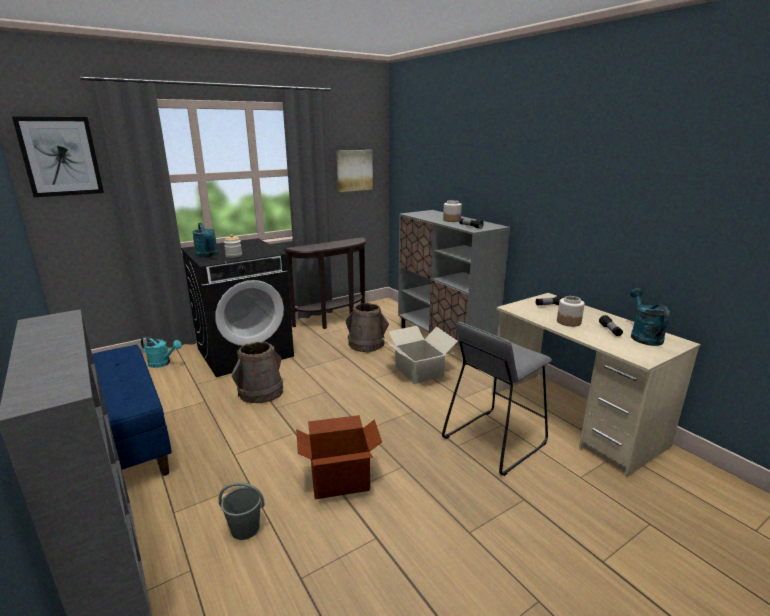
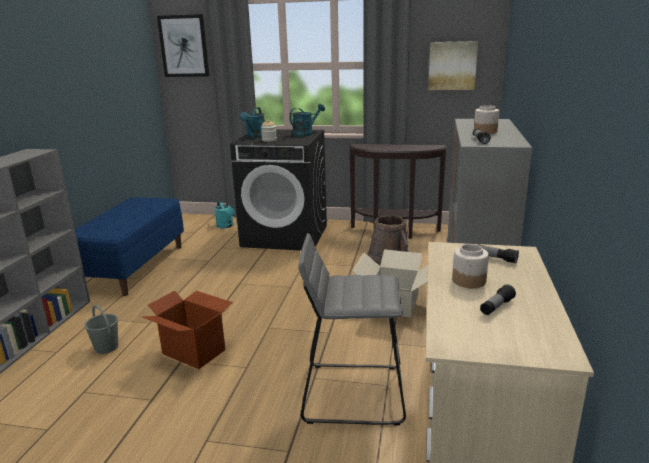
camera: 45 degrees right, 0 degrees up
brown bucket [232,342,283,403] -> none
turquoise watering can [630,288,670,346] -> turquoise watering can moved to [289,104,325,137]

